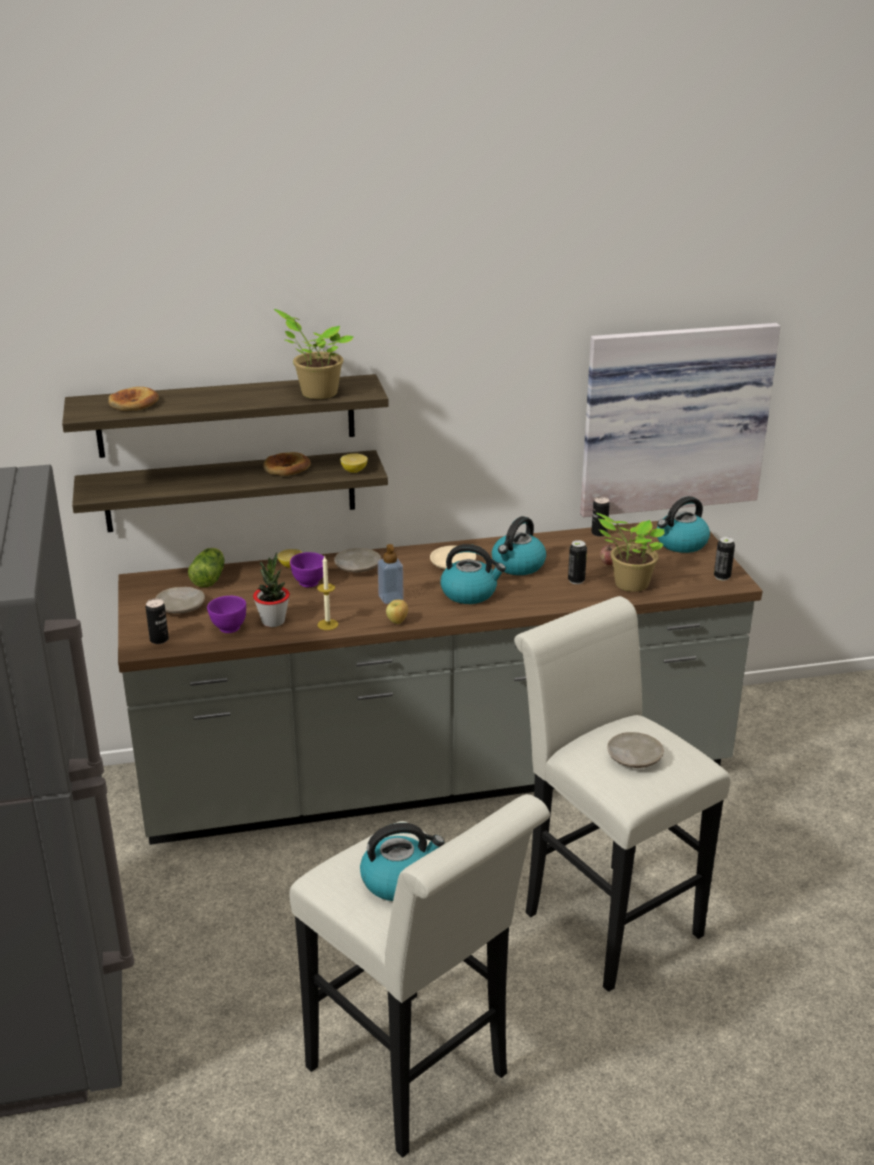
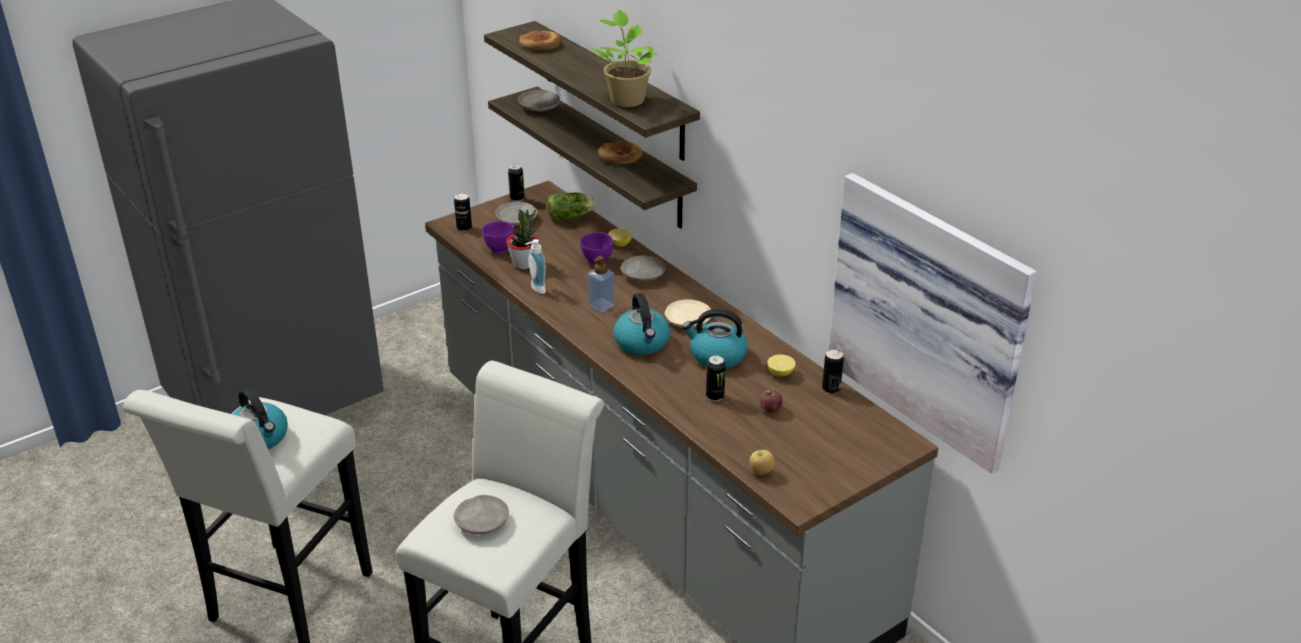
camera: 65 degrees right, 5 degrees up
candle [317,556,338,630] -> soap dispenser [525,239,546,294]
lemon [340,453,368,473] -> lemon moved to [767,355,796,377]
apple [386,600,408,624] -> apple moved to [749,450,775,475]
potted plant [596,513,664,592] -> none
kettle [657,496,710,553] -> none
can [714,537,735,581] -> can moved to [508,164,525,202]
none -> beige plate [518,90,561,112]

